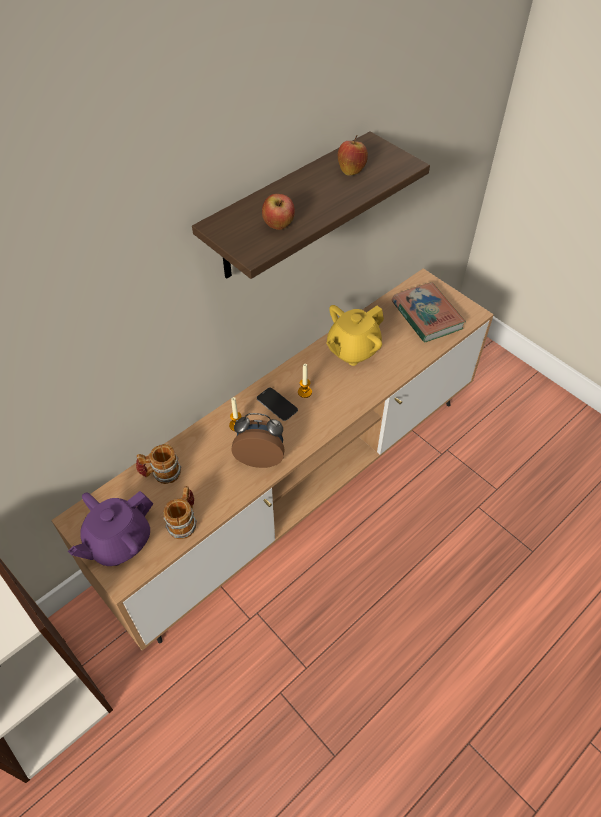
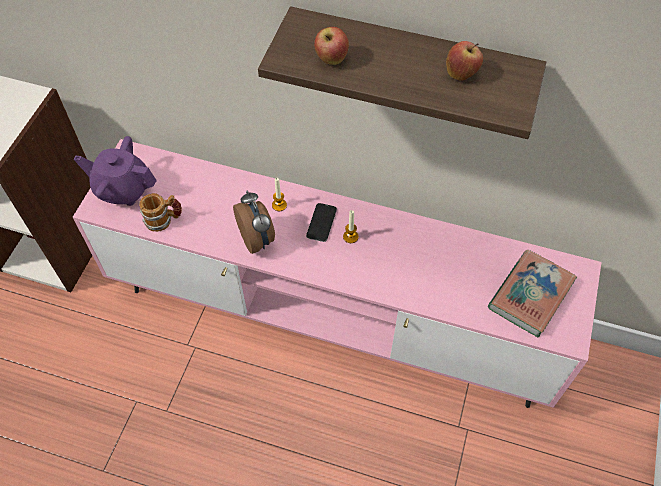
camera: 60 degrees right, 5 degrees up
brown tv stand [51,268,494,651] -> pink tv stand [73,139,602,408]
mug [136,444,181,484] -> none
yellow teapot [326,305,384,366] -> none

